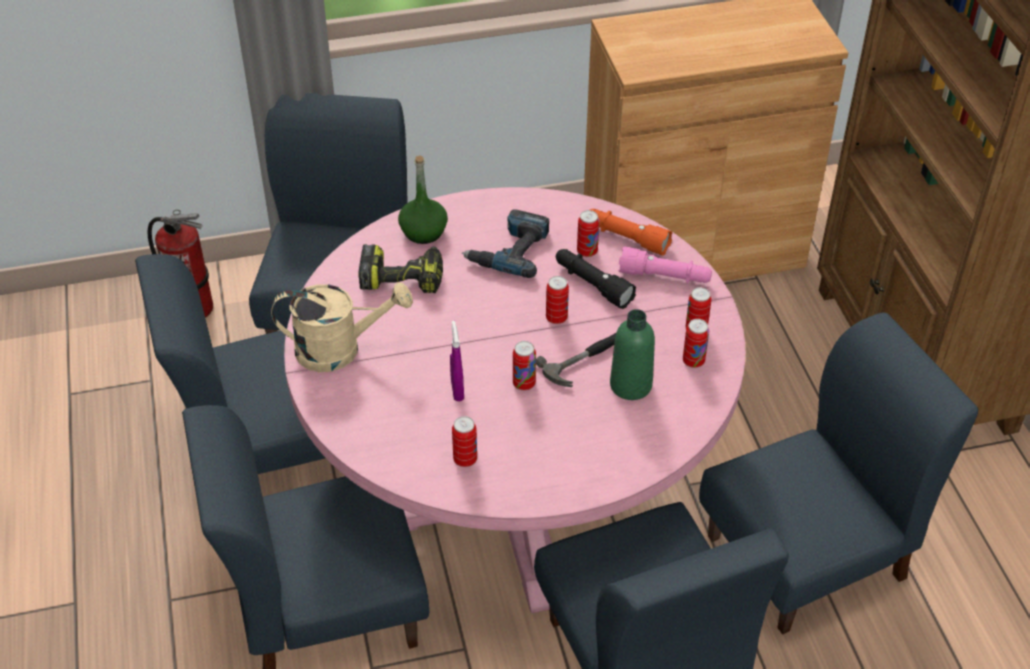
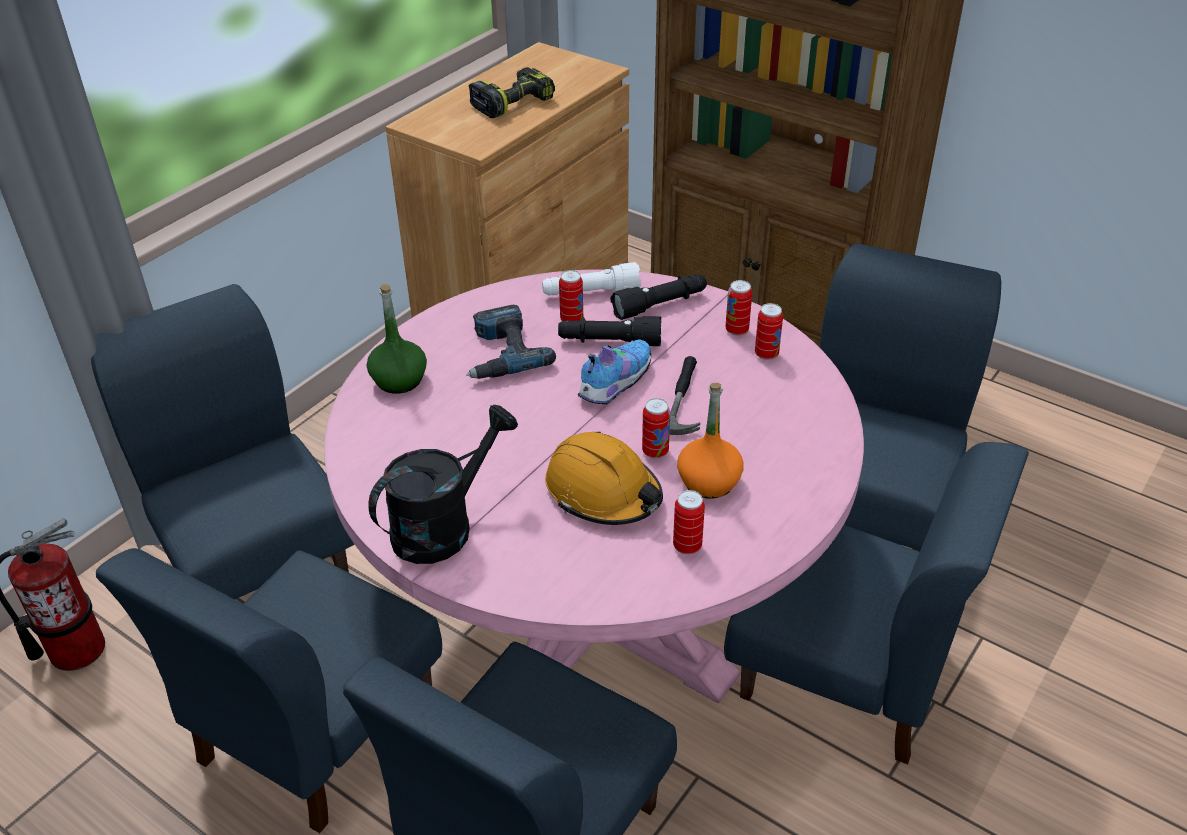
camera: 40 degrees left, 5 degrees down
beige watering can [271,282,413,372] -> black watering can [368,405,518,564]
power drill [359,244,443,293] -> power drill moved to [469,67,555,118]
purple spray bottle [450,320,464,401] -> orange hard hat [545,432,663,525]
can [546,276,569,324] -> shoe [578,340,651,405]
orange flashlight [590,209,673,255] -> white flashlight [542,262,641,296]
green bottle [610,309,655,400] -> none
pink flashlight [618,247,712,283] -> black flashlight [611,274,707,320]
none -> orange bottle [677,383,744,499]

